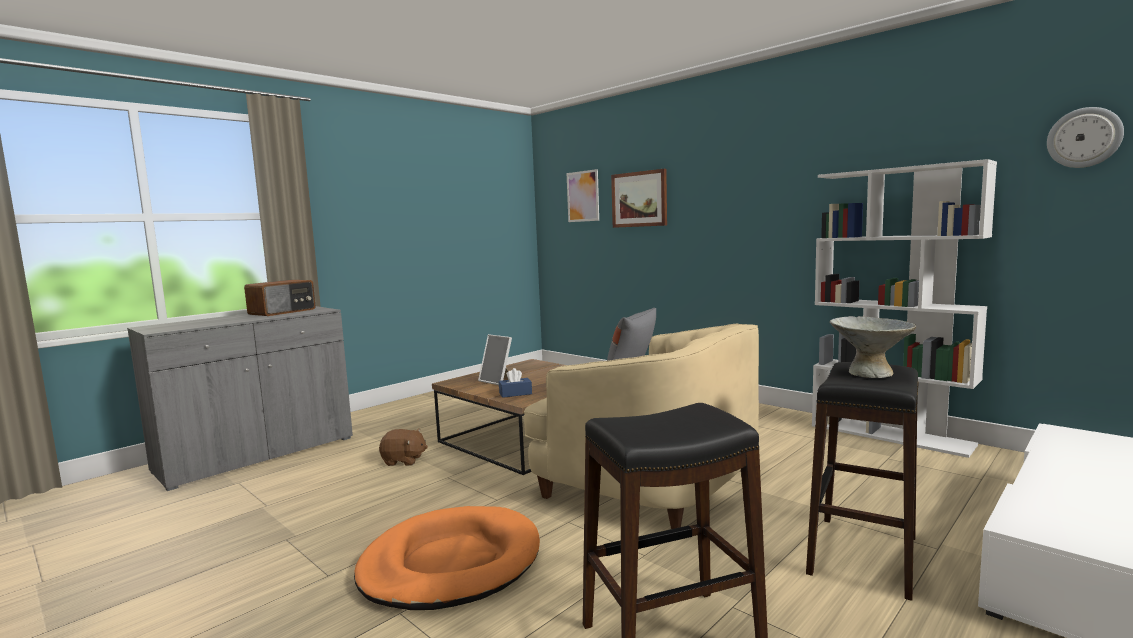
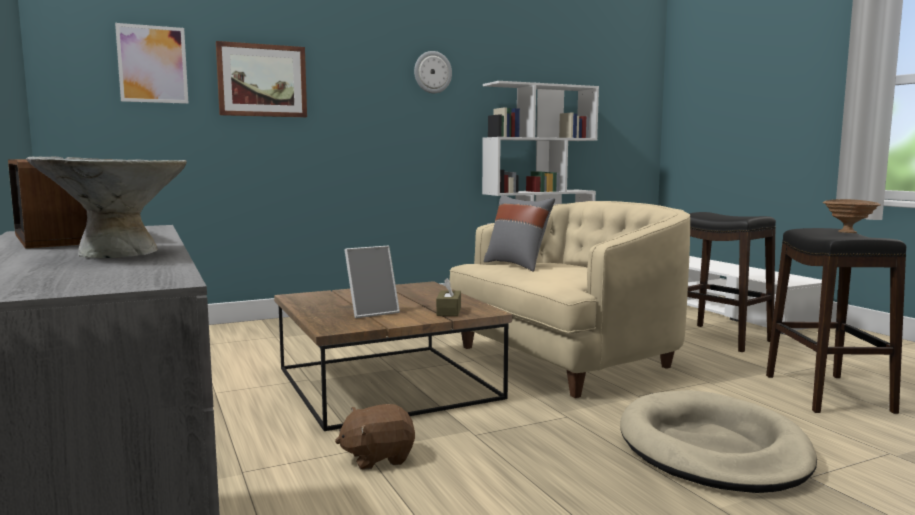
camera: 70 degrees left, 0 degrees up
orange dog bed [354,506,540,610] -> beige dog bed [620,390,817,493]
brown plush toy [379,429,428,466] -> brown plush toy turned 135 degrees counterclockwise [335,404,415,470]
blue tissue box [499,368,532,398] -> brown tissue box [436,278,461,316]
grey bowl [830,316,916,378] -> grey bowl moved to [26,156,187,258]
wall clock [1047,107,1124,168] -> wall clock moved to [414,51,452,93]
none -> brown bowl [823,199,881,233]

